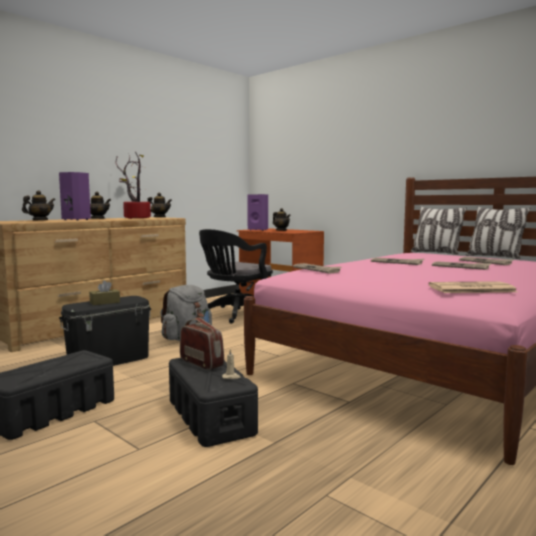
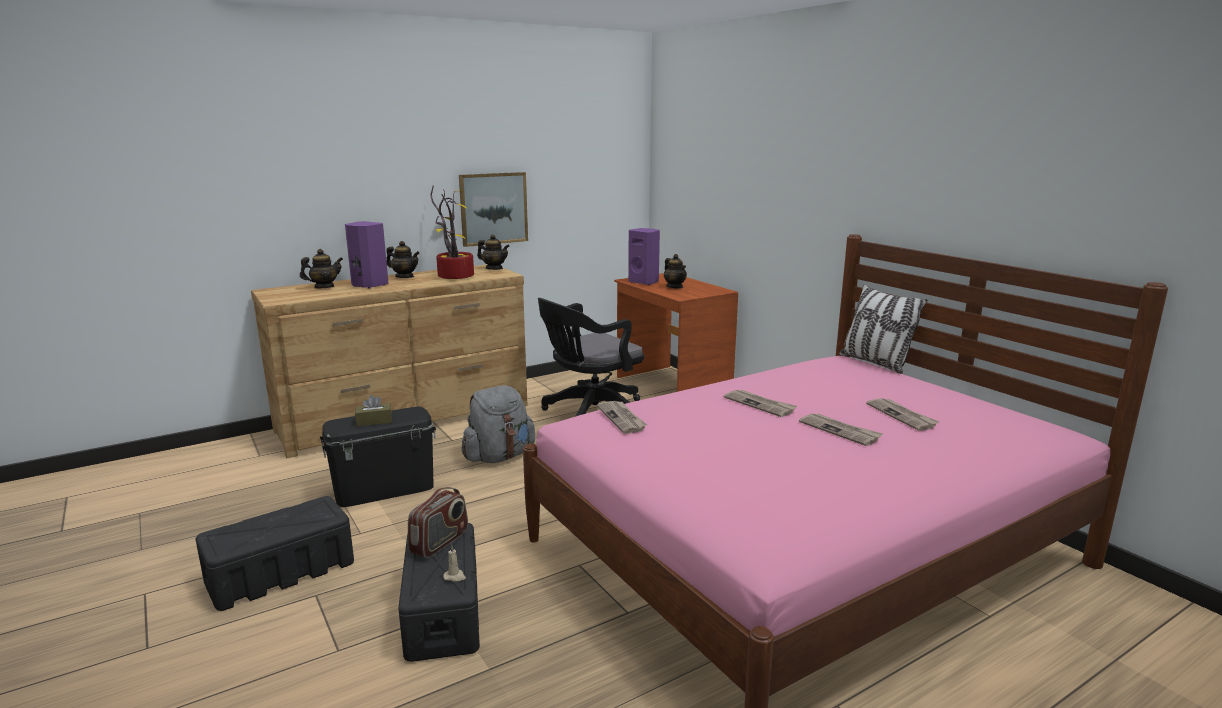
camera: 15 degrees right, 10 degrees up
radio [180,317,224,370] -> radio turned 60 degrees clockwise [408,487,468,558]
newspaper [428,281,517,293] -> none
pillow [466,207,531,259] -> none
none -> picture [459,172,528,247]

